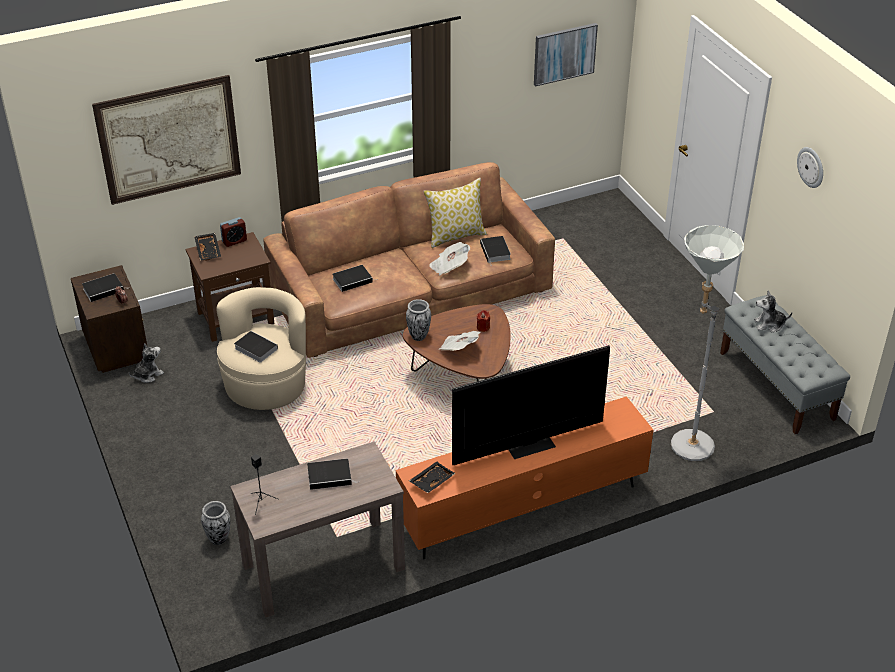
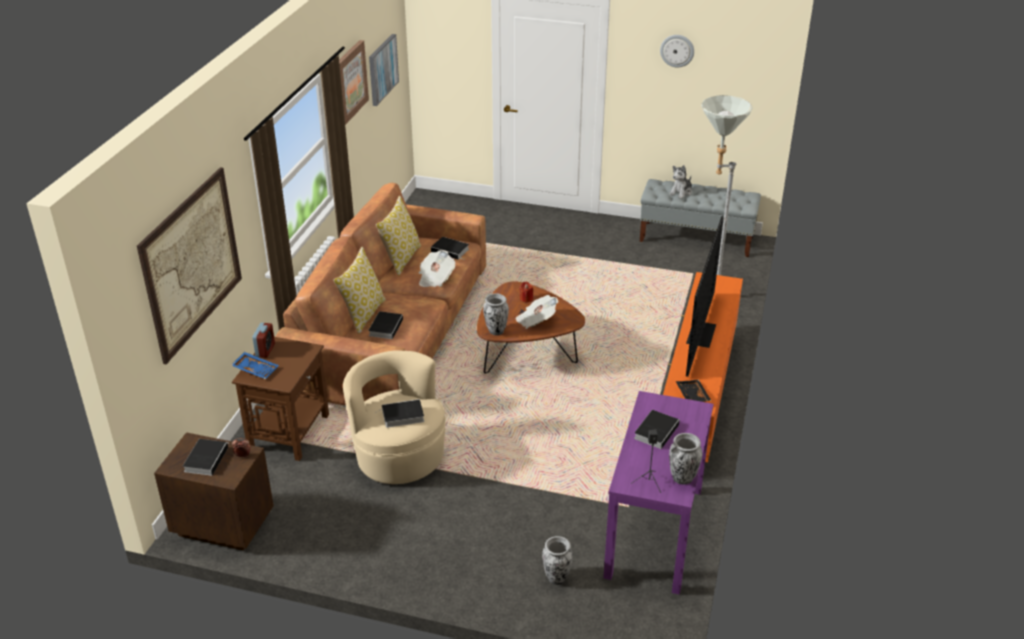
camera: 50 degrees left, 5 degrees down
plush toy [129,344,164,383] -> none
black tray [194,233,221,261] -> blue tray [231,352,279,379]
brown console table [230,441,405,618] -> purple console table [603,391,714,595]
none -> pillow [333,247,386,334]
none -> picture [339,40,369,125]
none -> vase [669,433,702,484]

